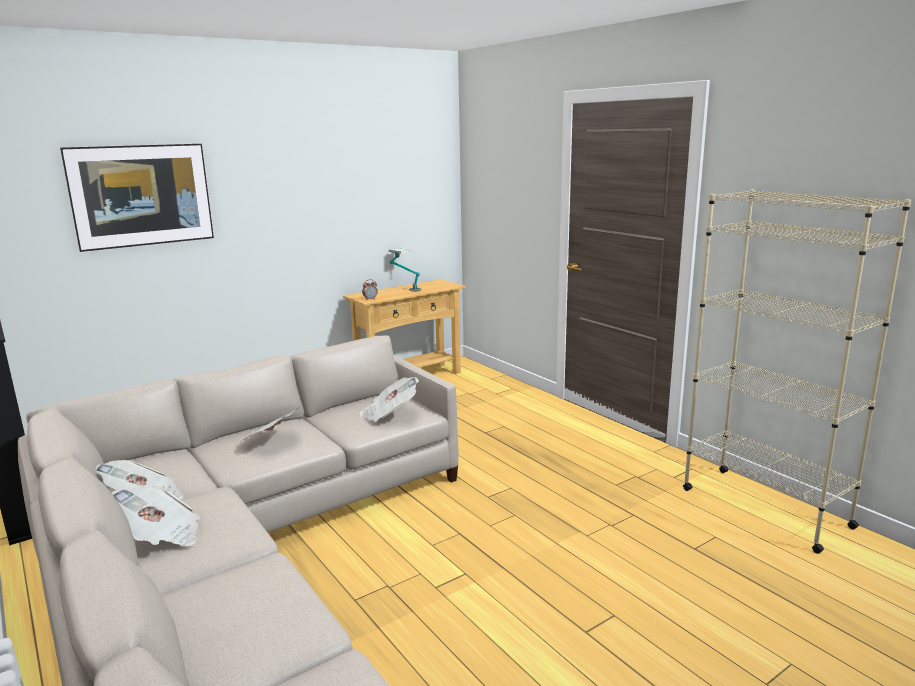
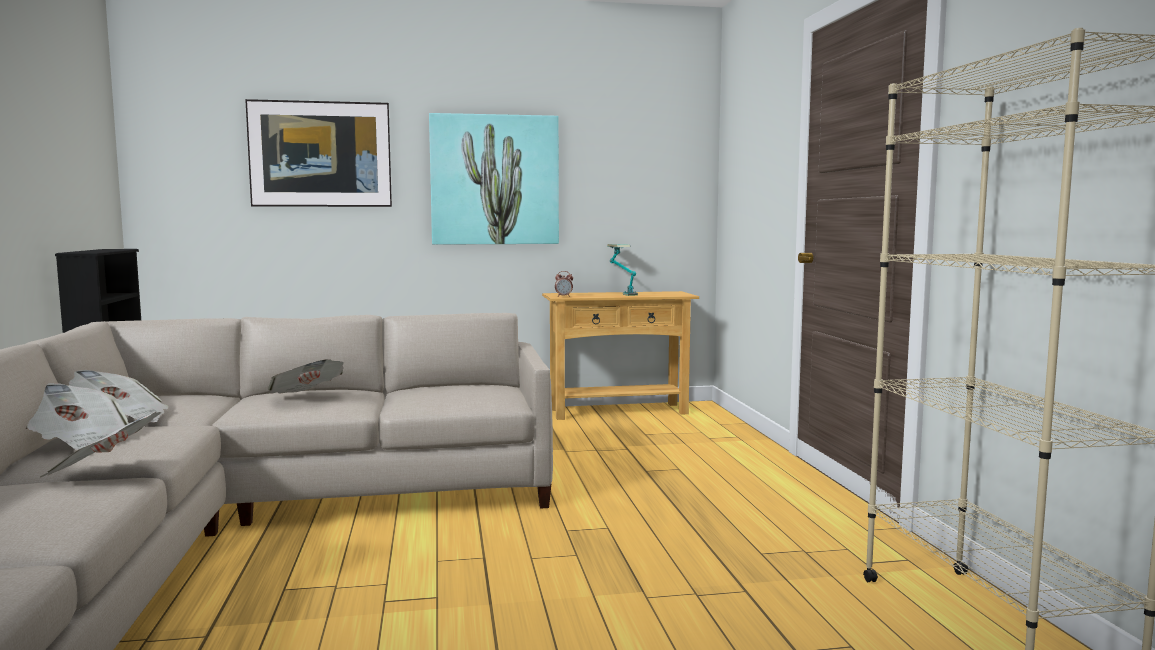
camera: 25 degrees right, 10 degrees down
newspaper [359,377,419,422] -> newspaper moved to [40,412,161,477]
none -> picture [429,113,559,245]

